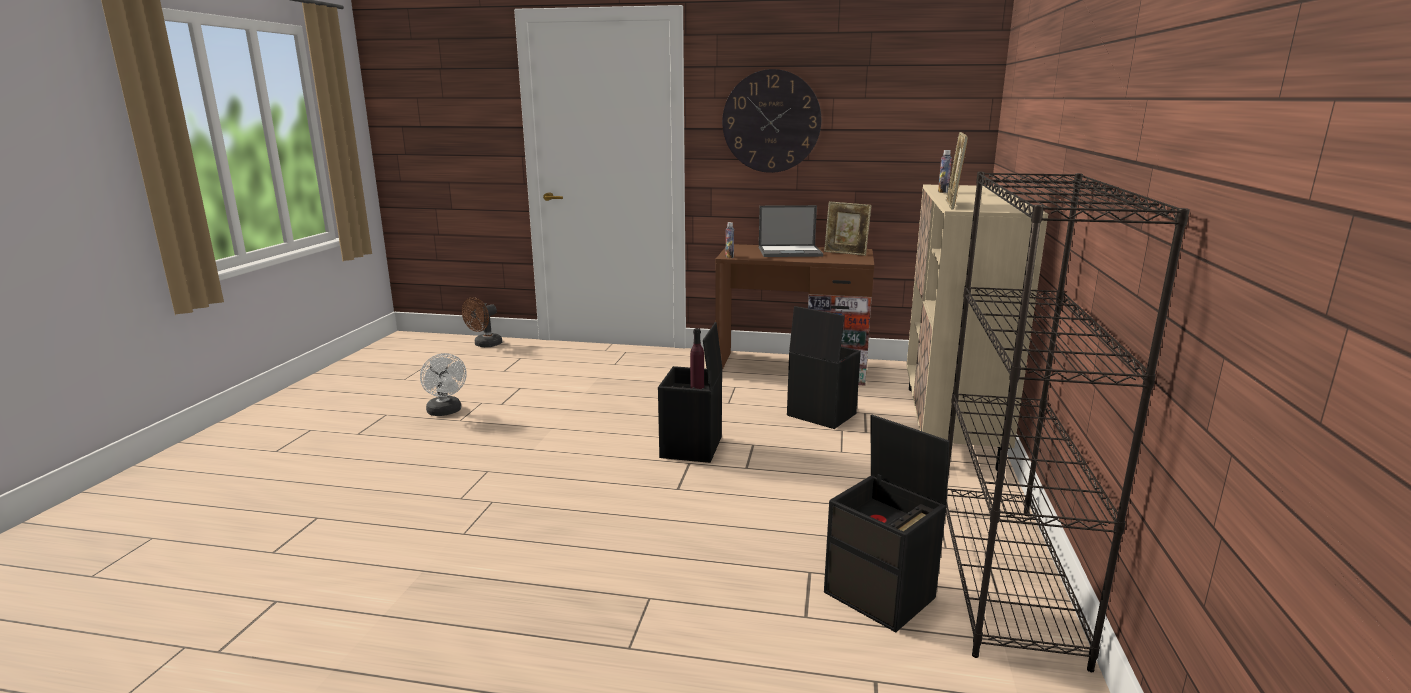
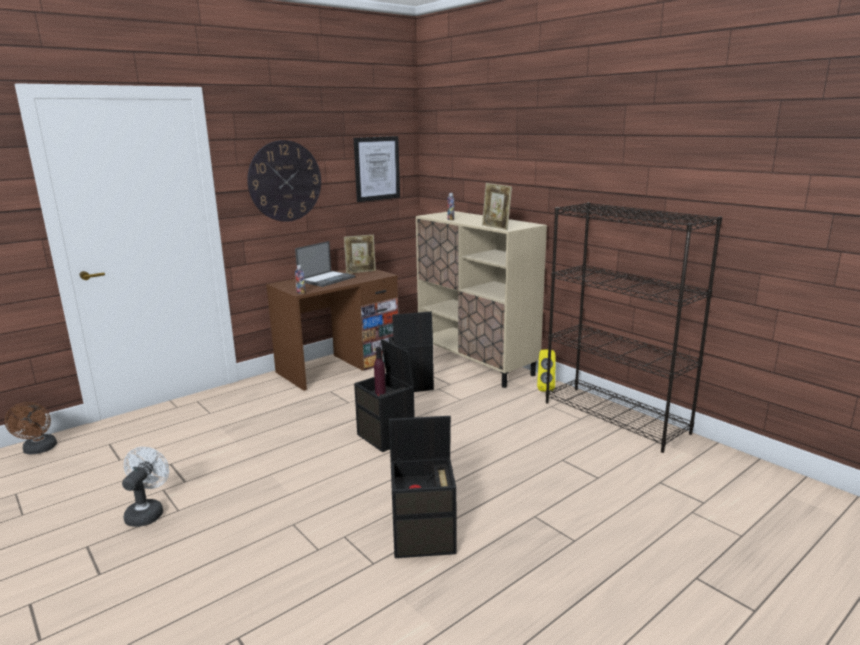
camera: 50 degrees left, 0 degrees up
white fan [420,353,467,416] -> white fan turned 90 degrees counterclockwise [122,447,169,527]
black storage box [824,414,949,632] -> black storage box moved to [389,416,456,558]
none -> picture [354,136,400,202]
none -> yellow speaker [537,349,556,392]

